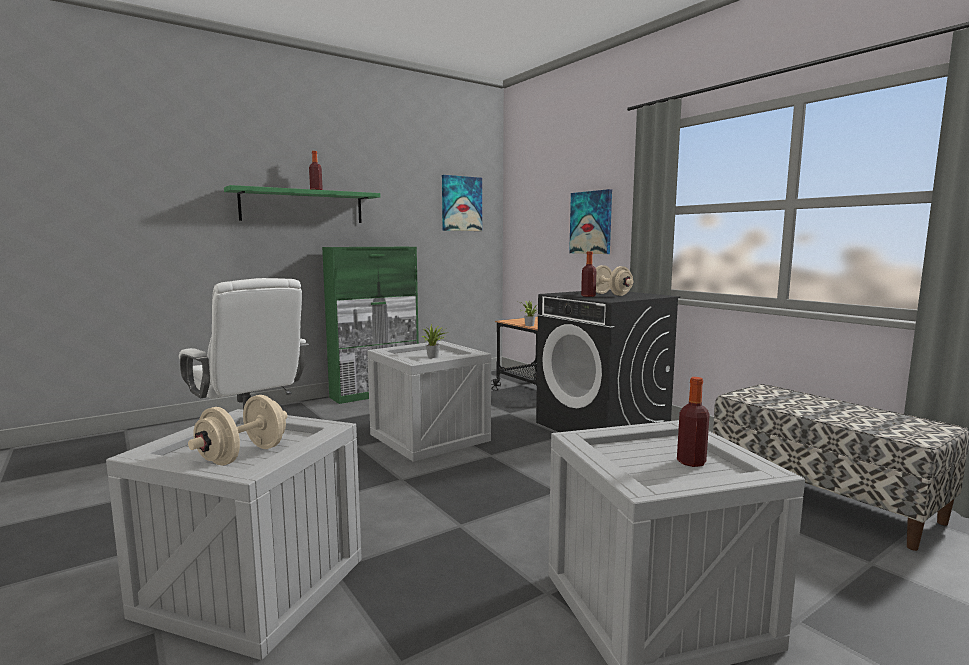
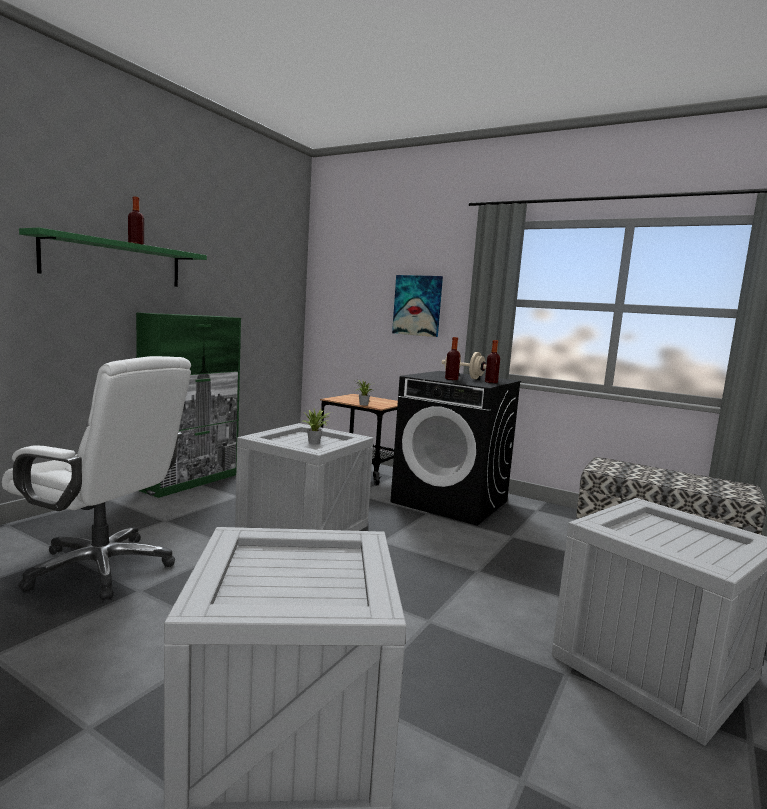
camera: 25 degrees left, 0 degrees up
beige dumbbell [188,395,287,466] -> none
picture [442,175,482,231] -> none
bottle [677,377,710,467] -> bottle moved to [485,340,500,383]

